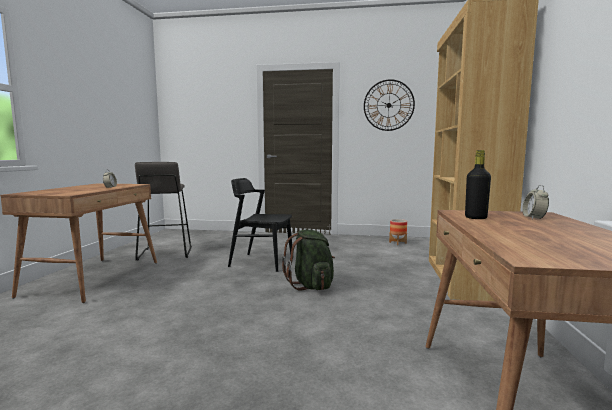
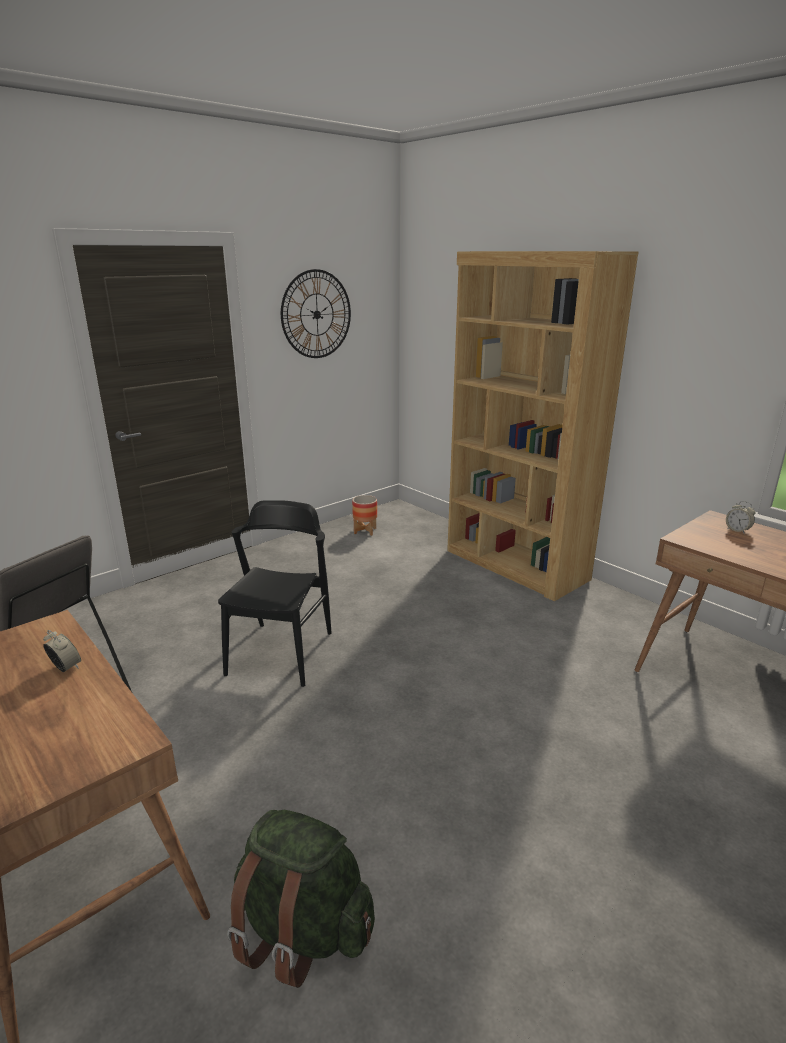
camera: 50 degrees left, 15 degrees up
black chair [228,178,292,272] -> black chair turned 135 degrees clockwise [218,500,332,687]
green backpack [282,230,335,291] -> green backpack moved to [227,810,375,988]
black bottle [465,150,491,219] -> none

